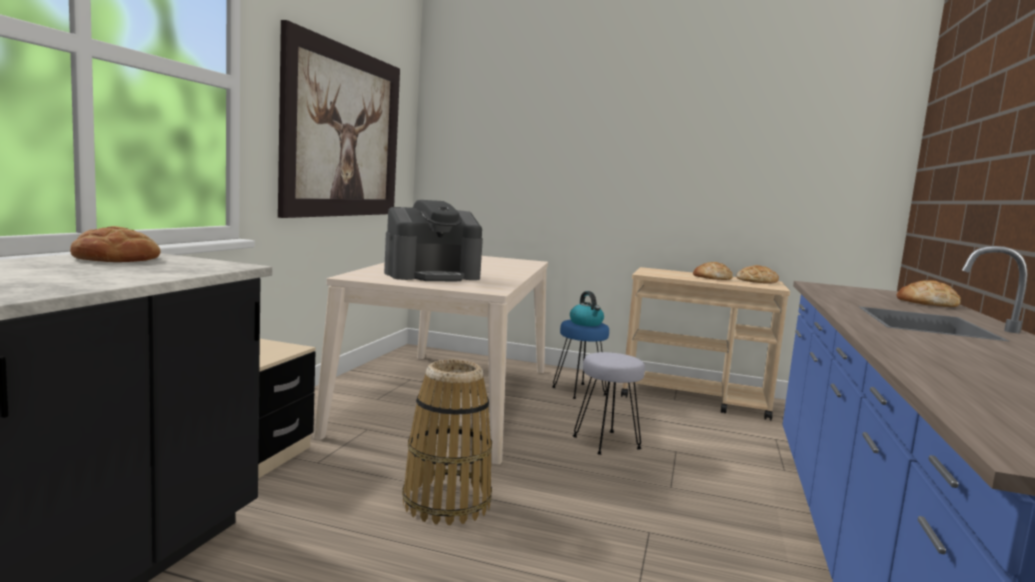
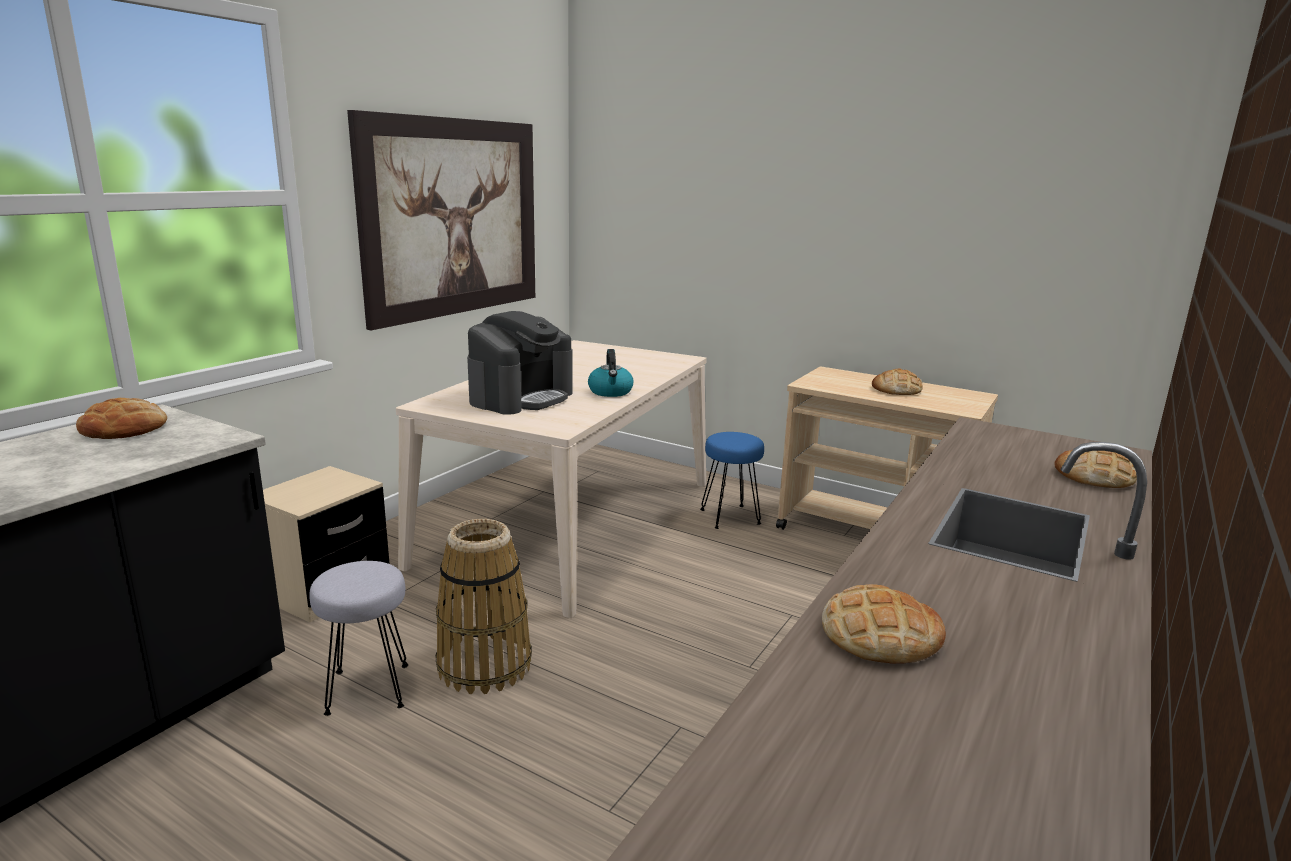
camera: 15 degrees right, 10 degrees up
coffee machine [384,200,483,281] -> coffee machine turned 45 degrees counterclockwise [467,311,573,415]
kettle [570,291,604,326] -> kettle moved to [588,349,634,397]
grey stool [573,352,645,455] -> grey stool moved to [309,561,408,716]
bread [736,265,779,284] -> bread moved to [822,584,946,664]

